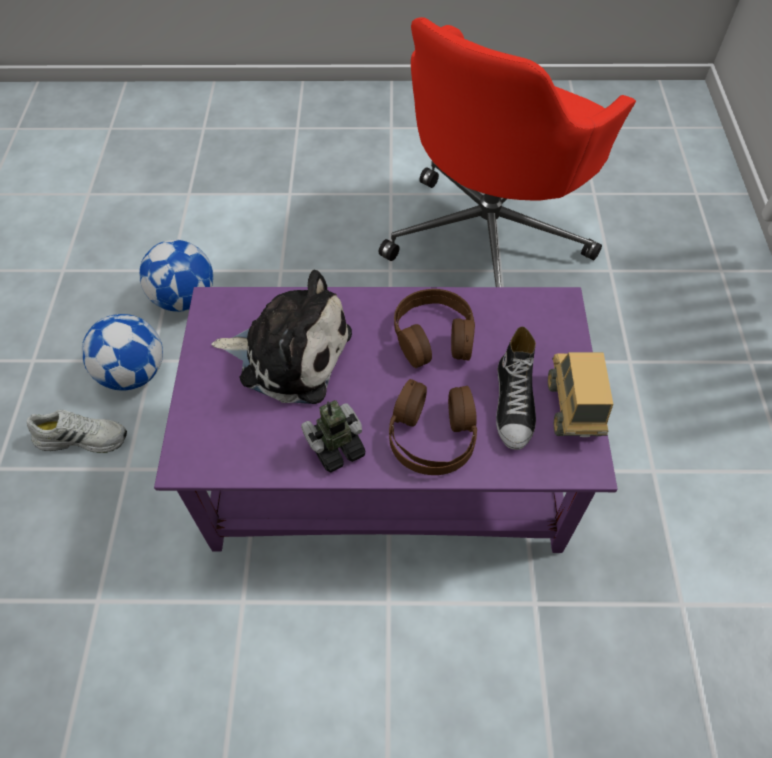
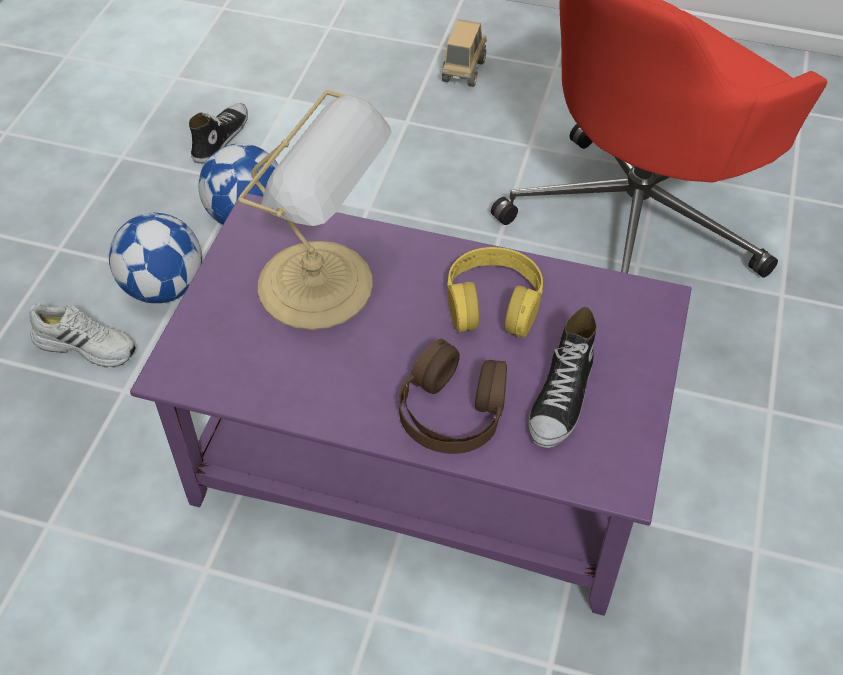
camera: 15 degrees right, 5 degrees down
plush toy [211,270,352,404] -> table lamp [238,90,392,330]
toy robot [301,400,365,472] -> none
brown headphones [394,289,475,368] -> yellow headphones [447,247,543,338]
toy truck [548,352,613,437] -> toy truck moved to [442,19,487,87]
none -> shoe [189,103,248,164]

